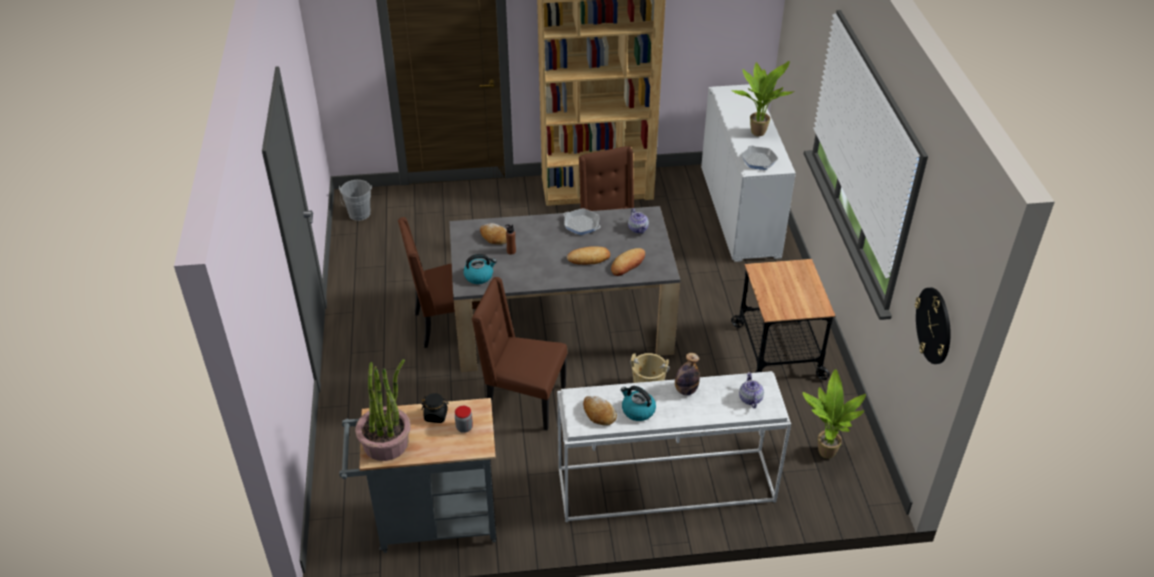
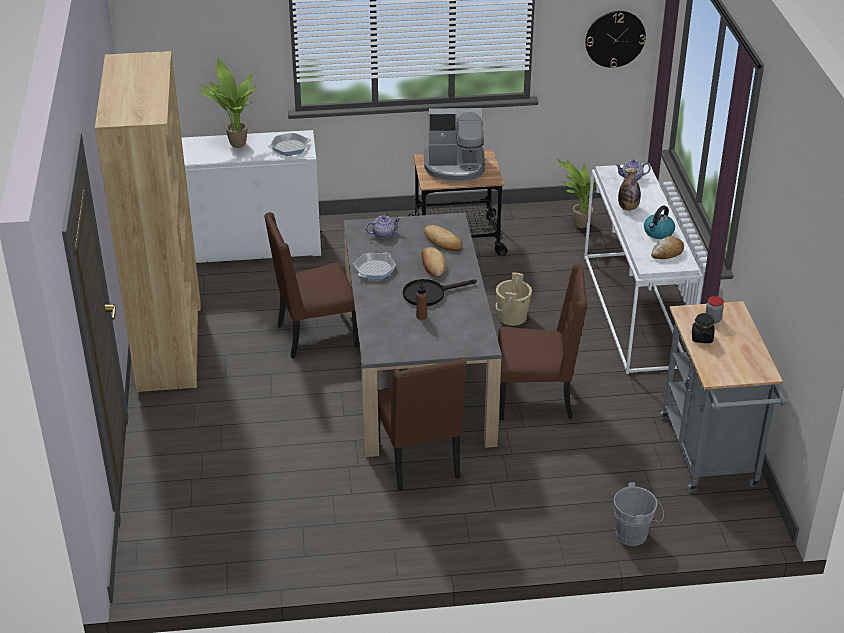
camera: 90 degrees left, 5 degrees down
grey bucket [339,180,372,221] -> grey bucket moved to [614,482,664,546]
potted plant [355,359,411,461] -> none
kettle [463,254,497,284] -> none
brown chair [472,277,568,430] -> brown chair turned 105 degrees counterclockwise [498,264,587,420]
bread [480,223,507,245] -> none
none -> black frying pan [403,279,476,306]
none -> coffee machine [424,108,485,182]

